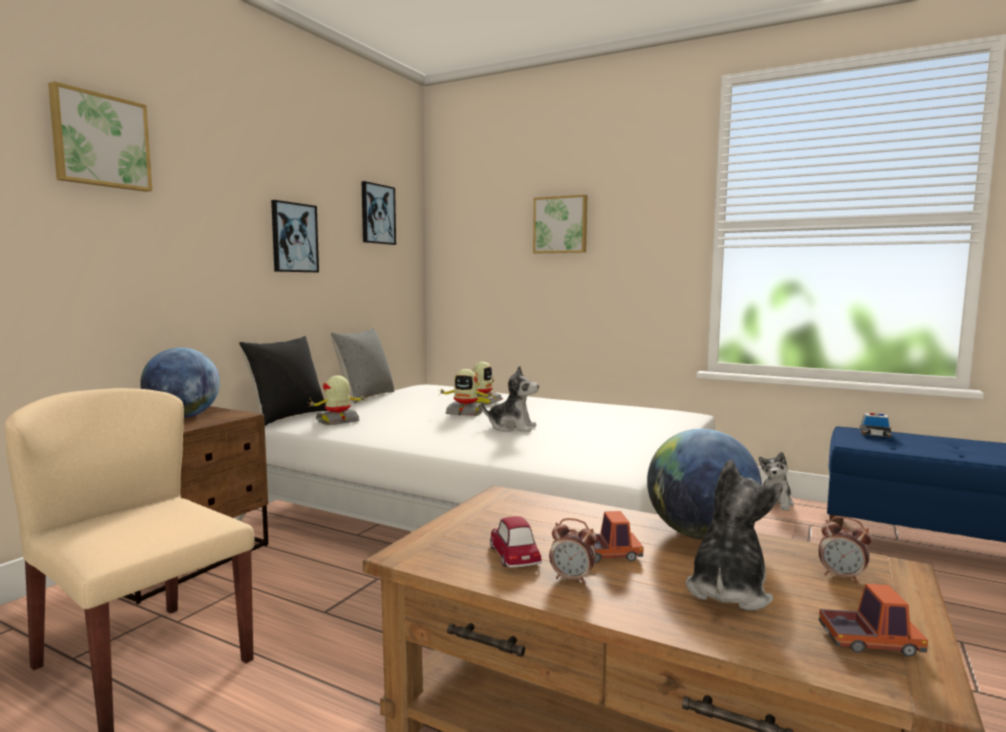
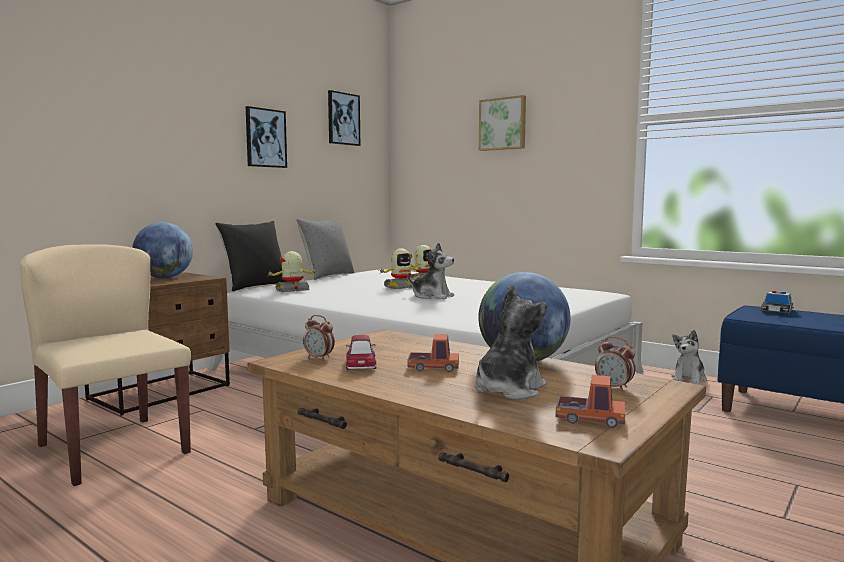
camera: 10 degrees right, 0 degrees up
picture [48,81,152,192] -> none
toy robot [438,369,495,416] -> toy robot turned 60 degrees counterclockwise [379,248,421,289]
alarm clock [549,518,597,584] -> alarm clock moved to [303,315,335,360]

